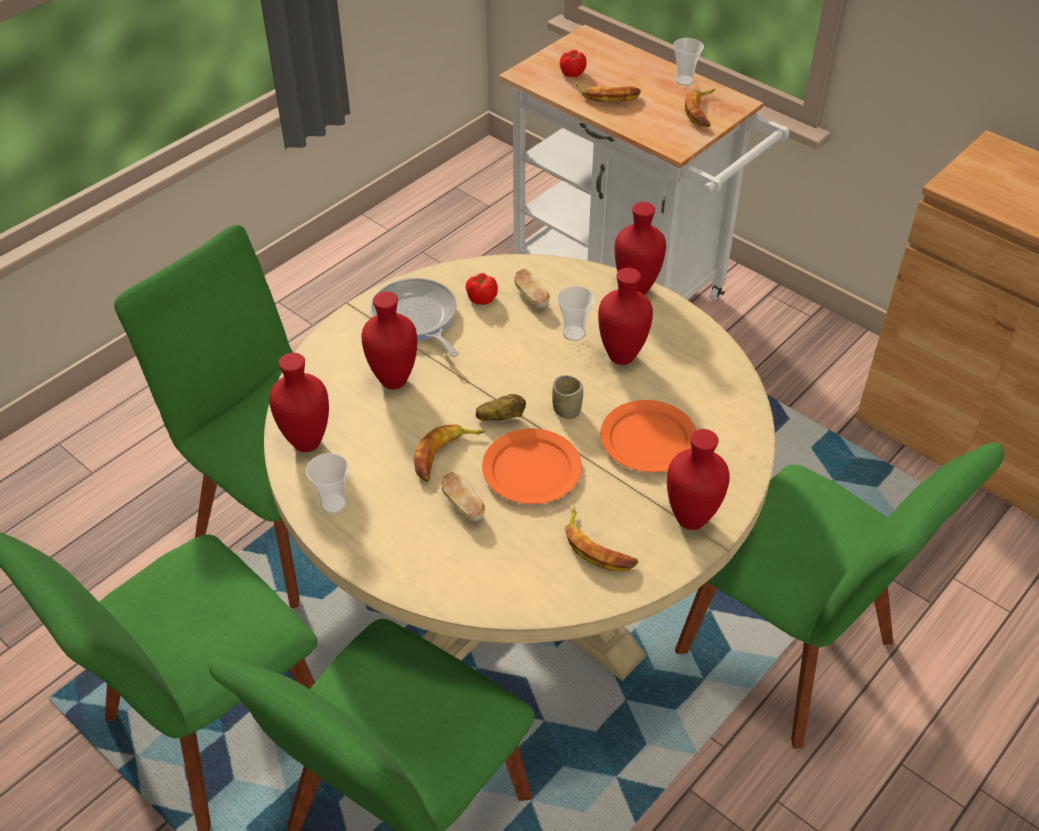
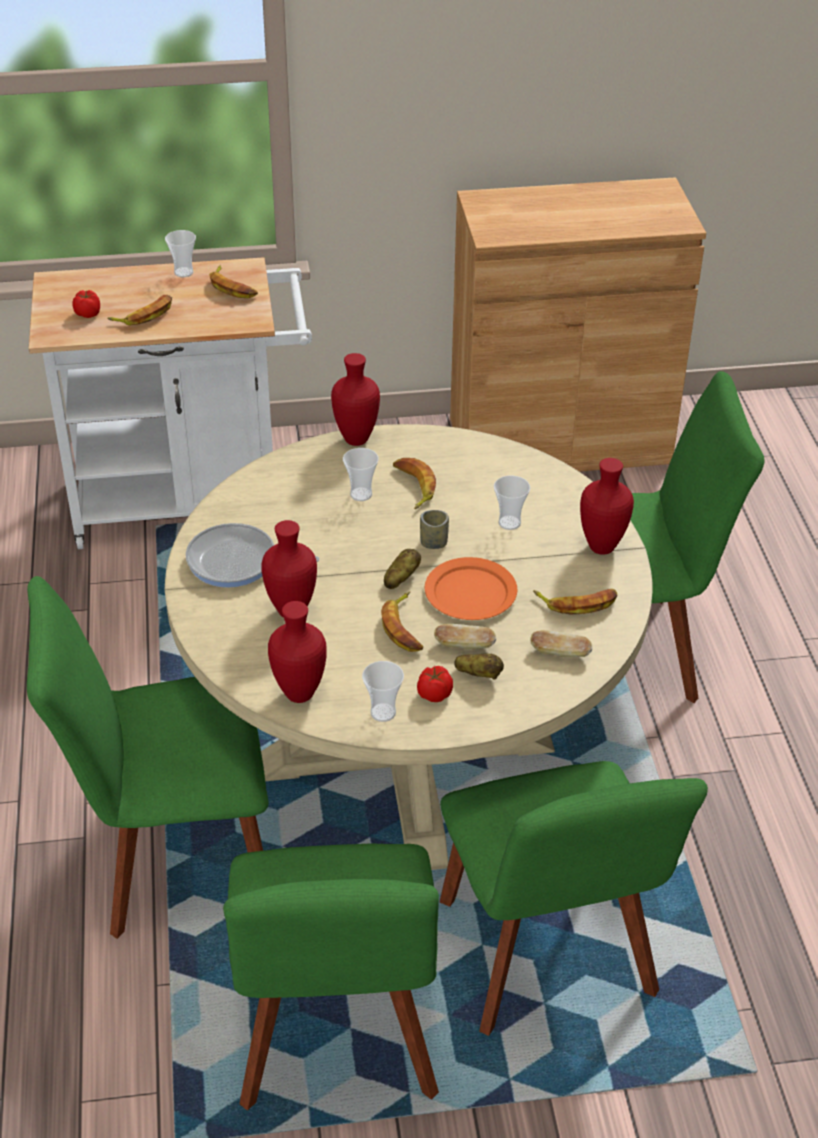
camera: 50 degrees left, 5 degrees down
tomato [466,273,498,305] -> tomato moved to [417,666,453,702]
bread [514,269,550,308] -> bread moved to [530,630,593,657]
red vase [598,268,653,365] -> banana [393,458,436,509]
orange plate [600,400,696,472] -> cup [494,475,530,530]
none -> potato [454,653,504,679]

